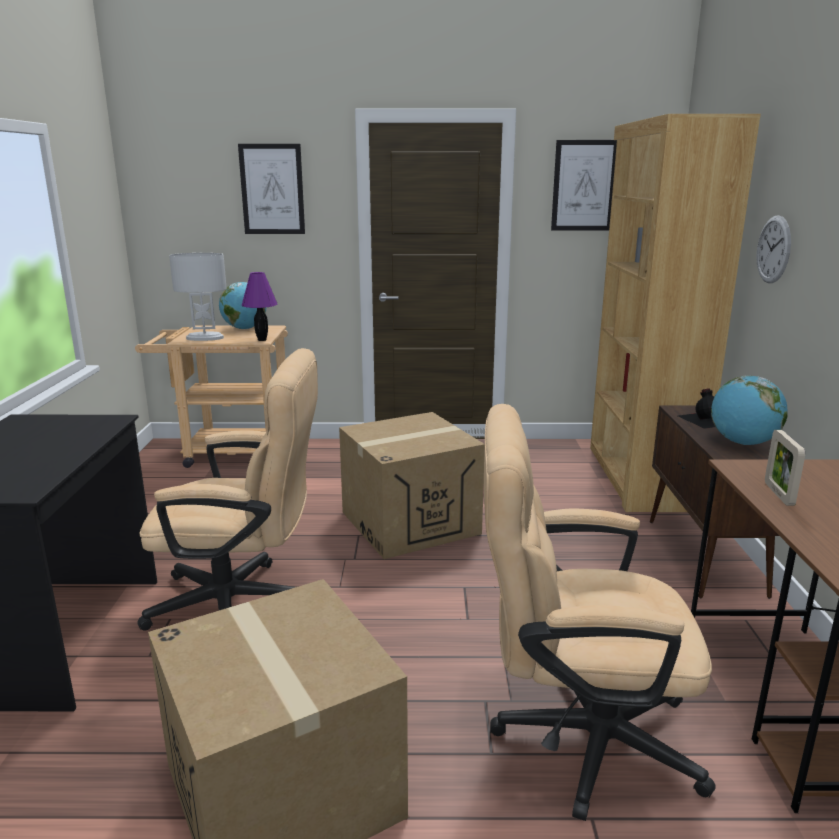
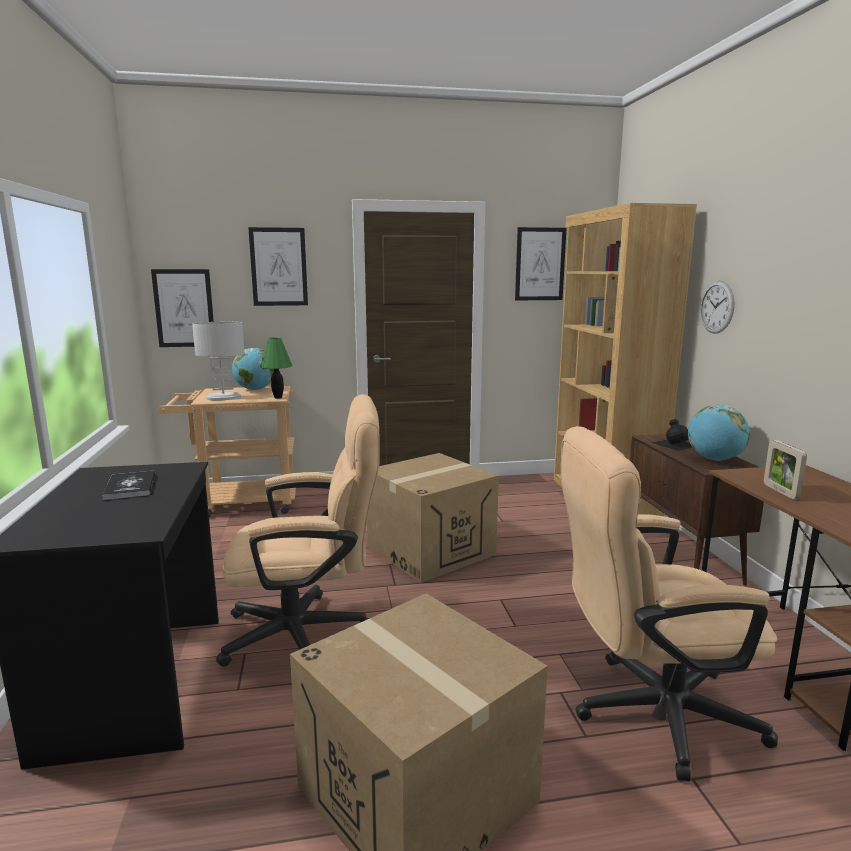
camera: 10 degrees left, 5 degrees down
purple table lamp [241,272,277,341] -> green table lamp [260,337,293,399]
none -> book [102,471,155,500]
none -> picture [151,269,214,347]

